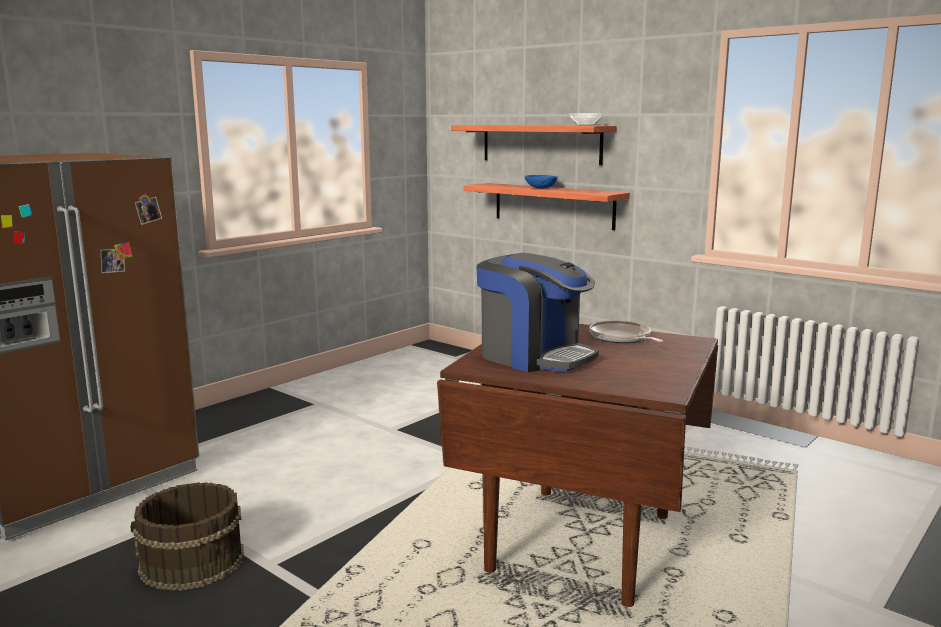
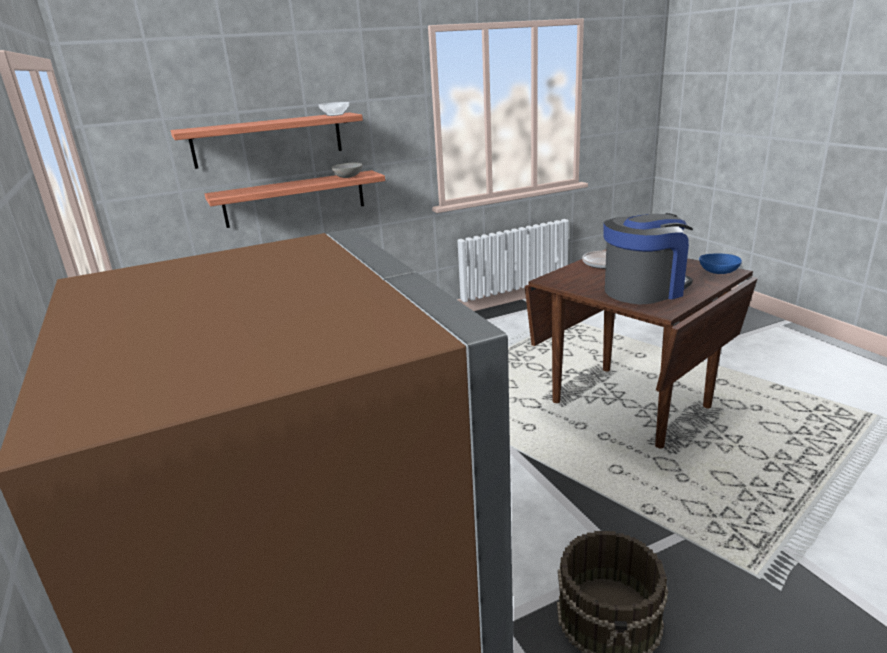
camera: 65 degrees left, 10 degrees up
blue bowl [525,175,558,189] -> blue bowl moved to [699,254,742,274]
none -> grey bowl [331,163,363,178]

